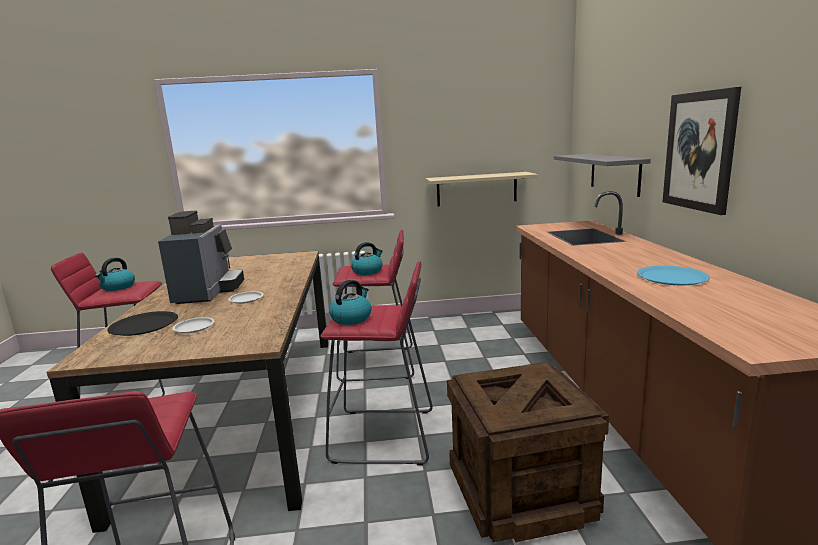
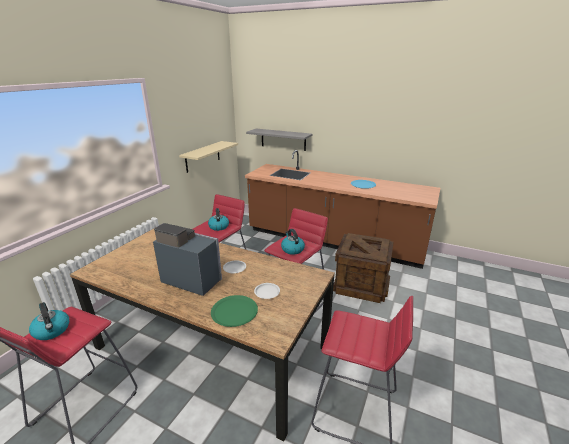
camera: 60 degrees left, 10 degrees up
black plate [107,311,178,336] -> green plate [211,295,258,327]
picture [663,87,741,215] -> none

